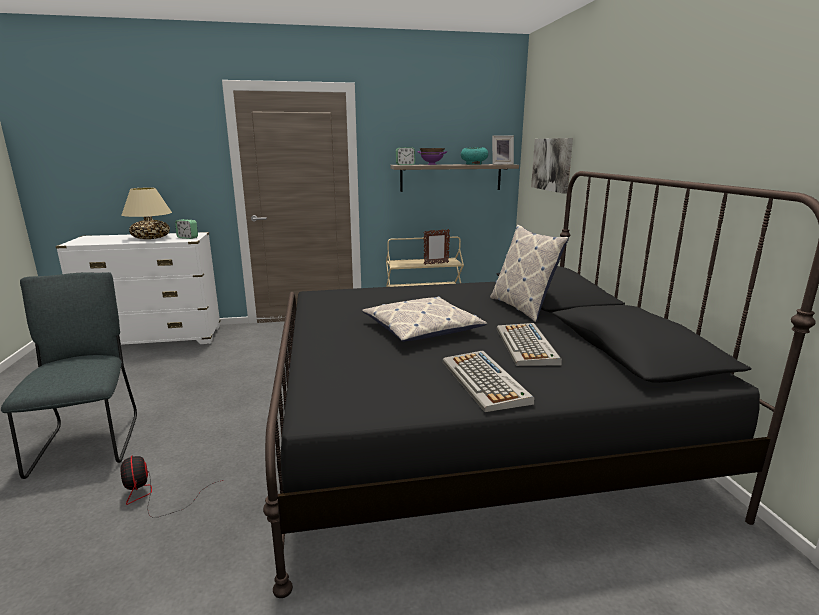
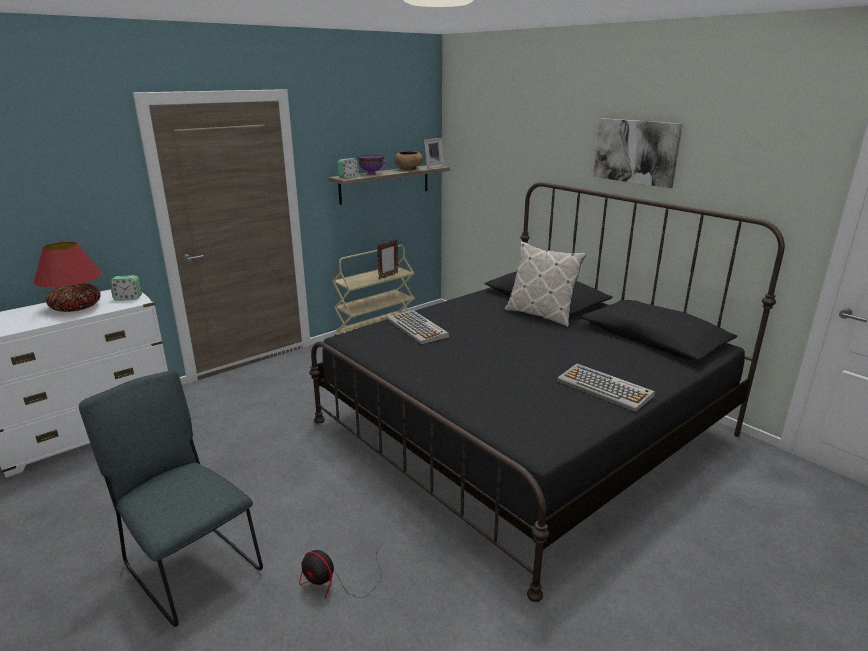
camera: 30 degrees left, 5 degrees up
beige table lamp [122,187,172,239] -> red table lamp [33,242,102,312]
pillow [362,296,487,342] -> none
turquoise bowl [461,147,488,165] -> brown bowl [395,151,423,170]
keyboard [497,323,562,366] -> keyboard moved to [387,310,449,344]
picture [531,138,573,194] -> picture moved to [593,118,683,188]

